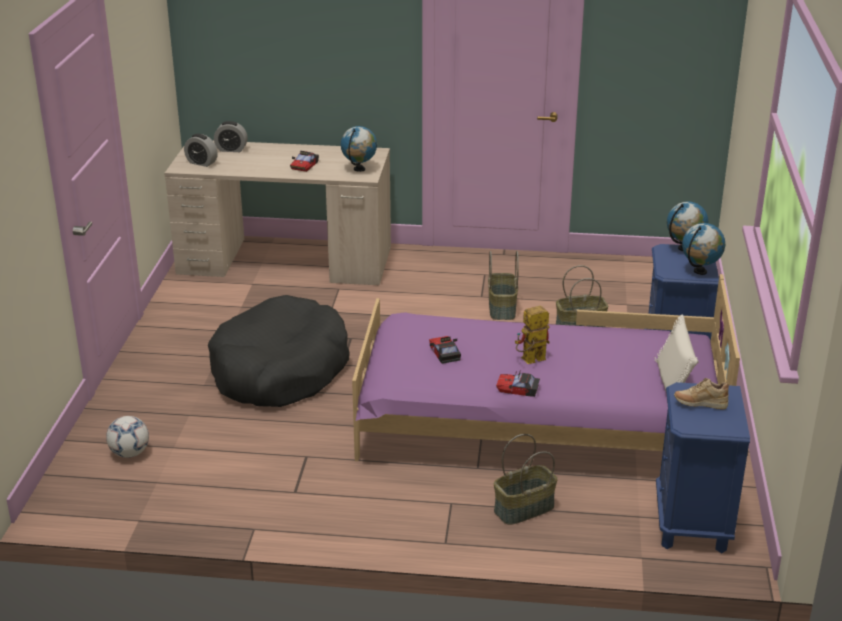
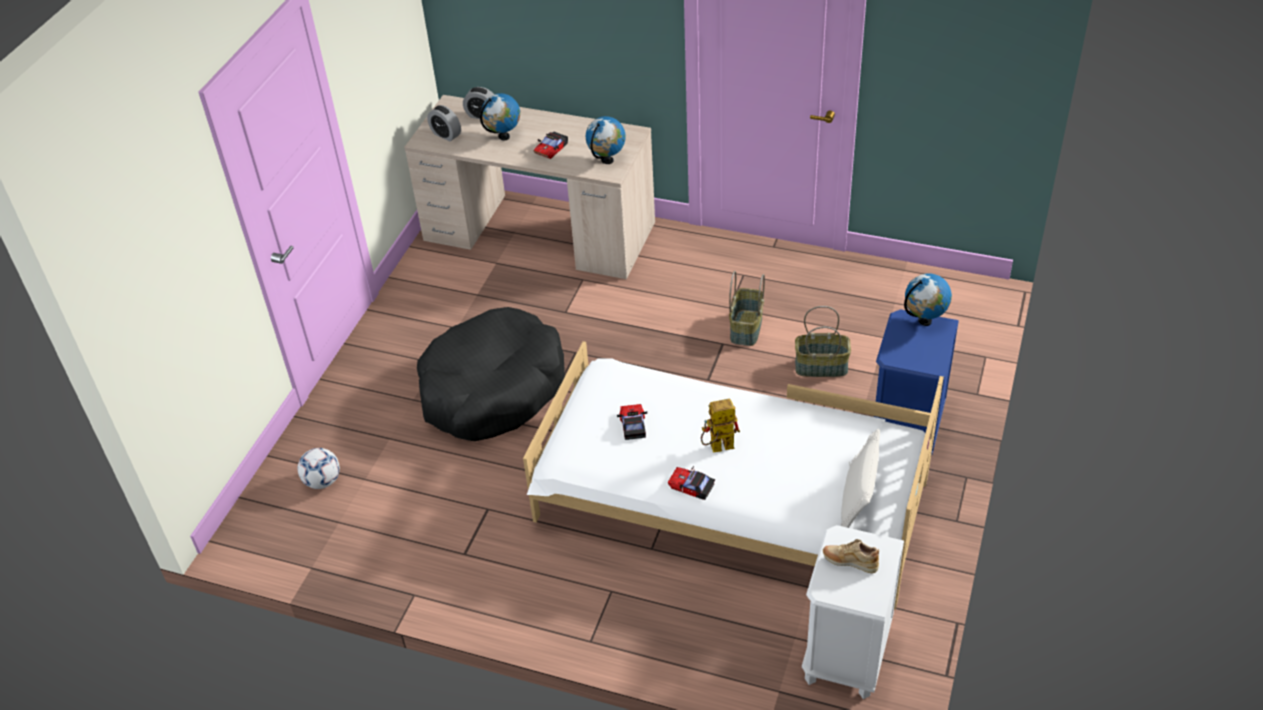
camera: 15 degrees right, 15 degrees up
purple bed [352,274,740,461] -> white bed [523,341,944,610]
basket [494,434,558,525] -> none
blue nightstand [656,382,750,553] -> white nightstand [802,525,904,699]
globe [682,223,725,275] -> globe moved to [480,93,520,141]

